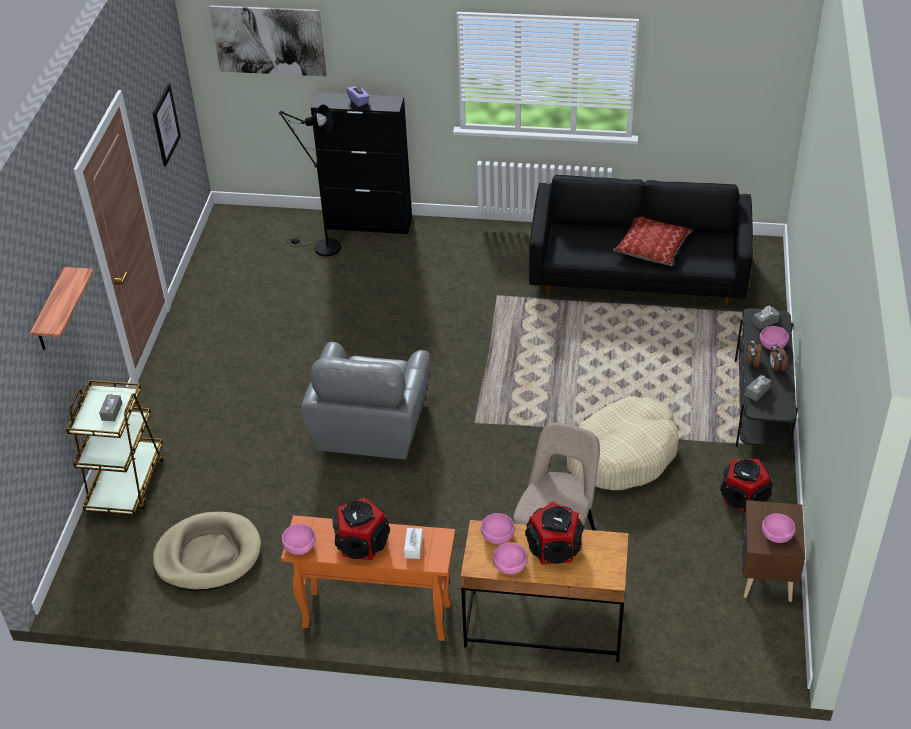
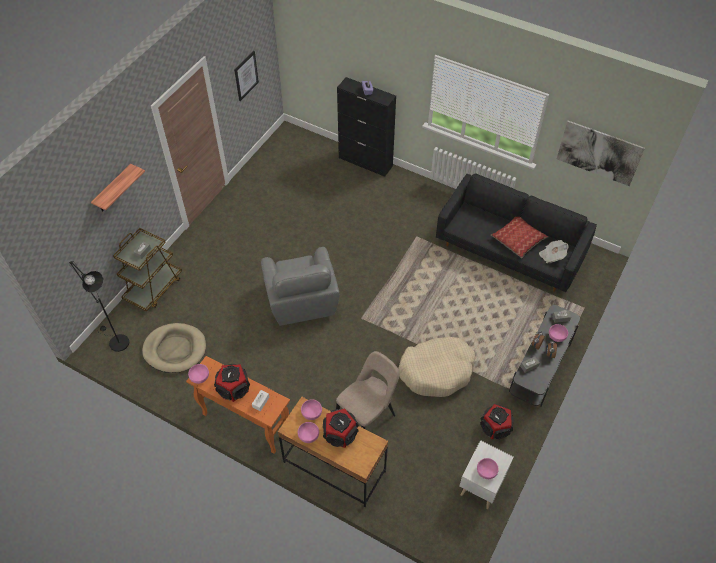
camera: 20 degrees right, 10 degrees up
picture [209,5,327,76] -> picture moved to [557,121,645,186]
black floor lamp [279,105,341,257] -> black floor lamp moved to [69,261,129,352]
grey armchair [301,342,431,459] -> grey armchair turned 45 degrees counterclockwise [261,247,340,326]
brown nightstand [742,500,805,602] -> white nightstand [459,440,513,509]
none -> newspaper [539,240,569,263]

